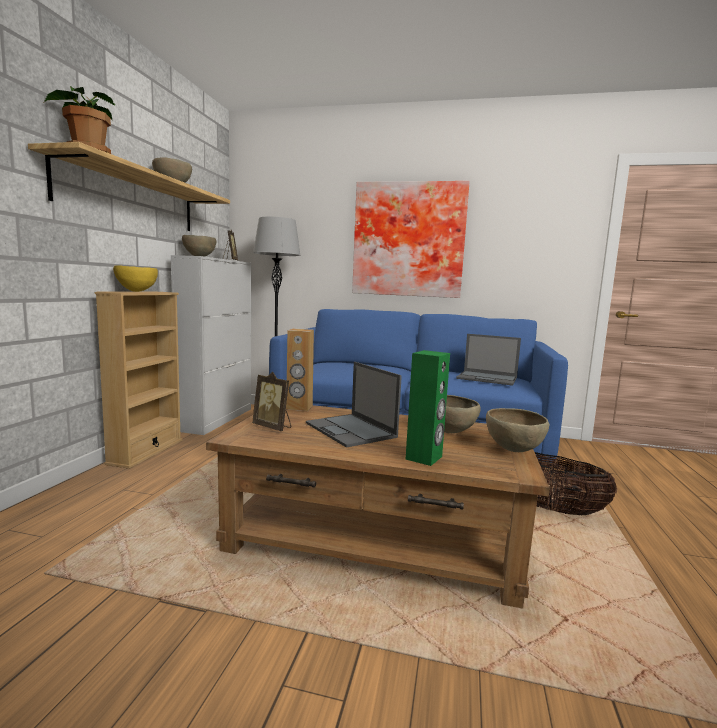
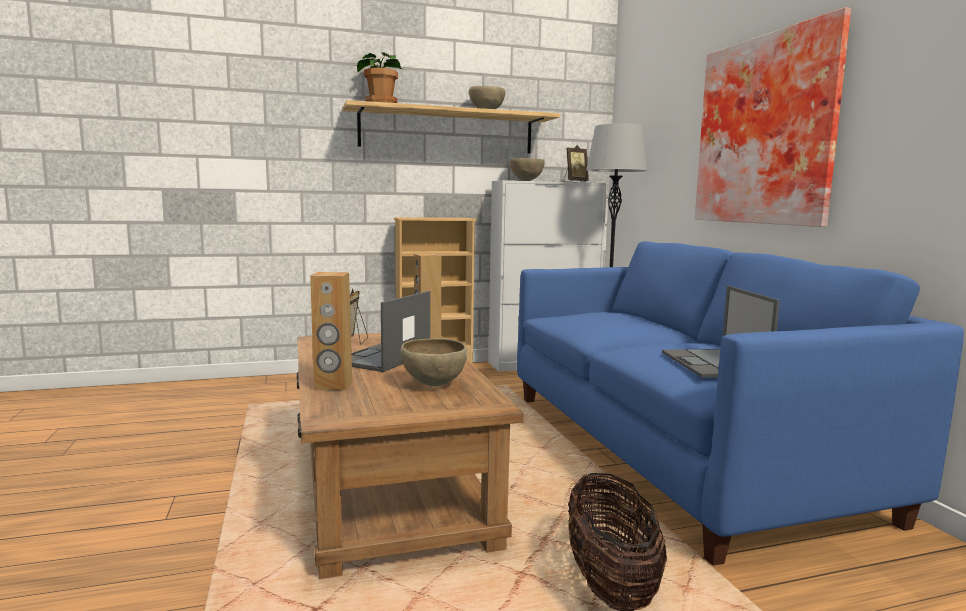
camera: 60 degrees right, 0 degrees up
yellow bowl [113,265,158,292] -> none
green speaker [406,350,450,466] -> brown speaker [310,272,352,390]
brown bowl [486,408,550,452] -> none

